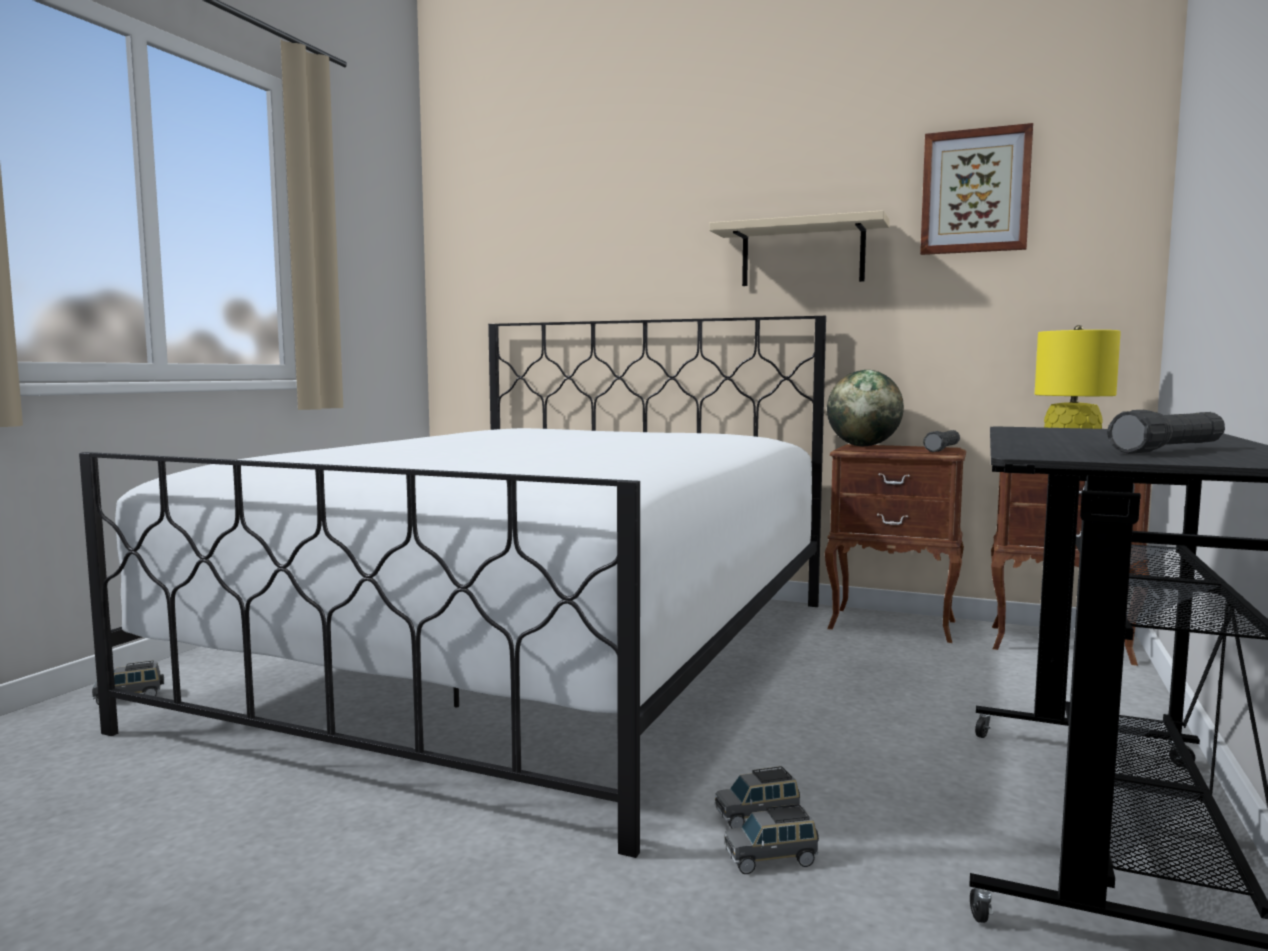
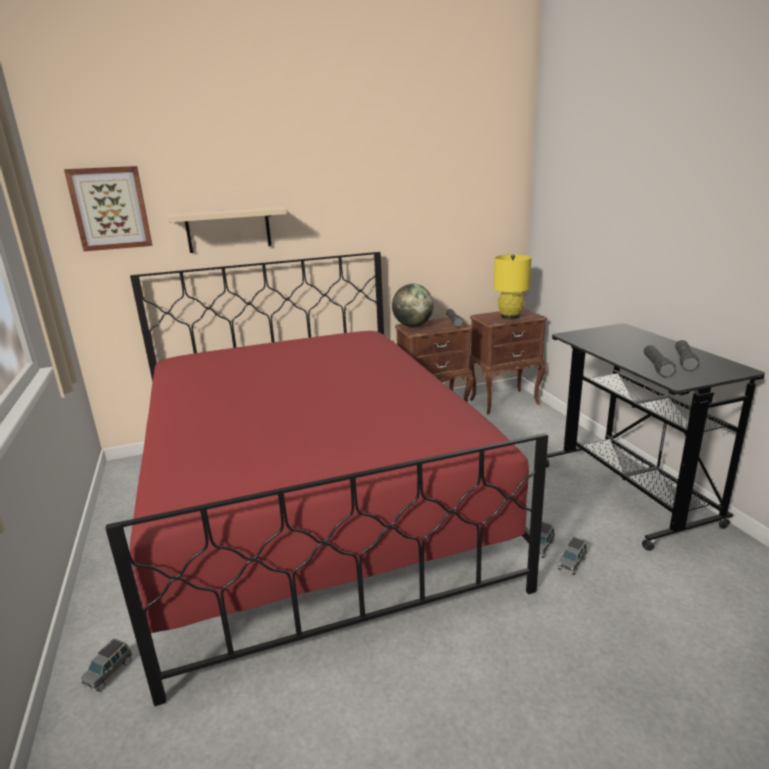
camera: 40 degrees left, 15 degrees up
white bed [79,316,826,858] -> red bed [105,252,548,706]
beige shelf [709,210,890,286] -> beige shelf moved to [167,207,287,253]
picture [920,123,1033,255] -> picture moved to [64,166,152,251]
none -> black flashlight [644,345,676,378]

